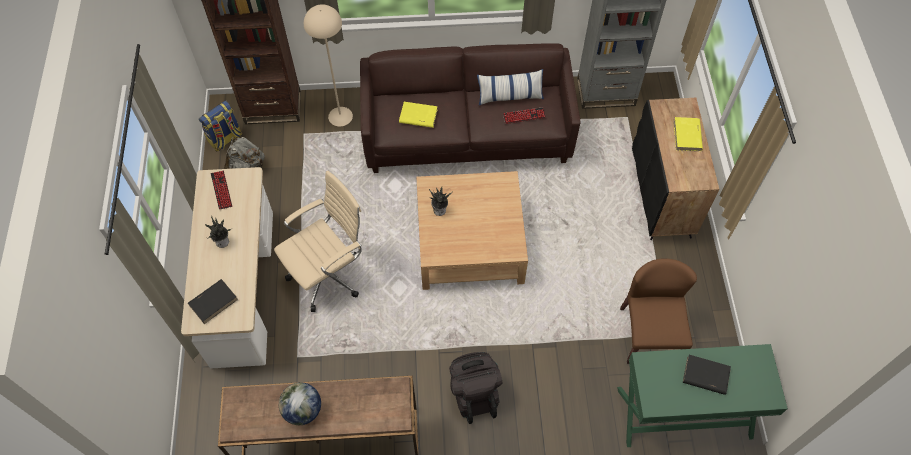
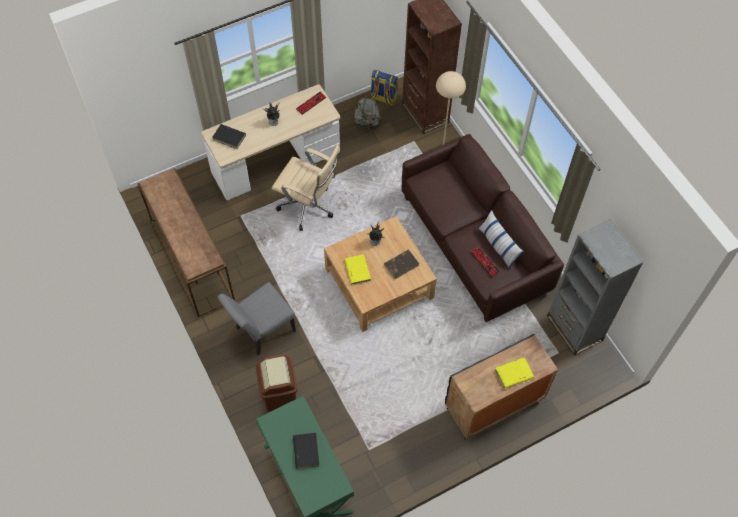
camera: 65 degrees right, 0 degrees up
globe [279,382,321,425] -> none
yellow book [399,102,438,128] -> yellow book moved to [344,254,371,285]
black backpack [449,352,502,424] -> grey chair [218,282,296,355]
brown chair [620,258,697,364] -> none
none -> brown trash can [256,354,297,412]
none -> brown book [384,250,419,279]

